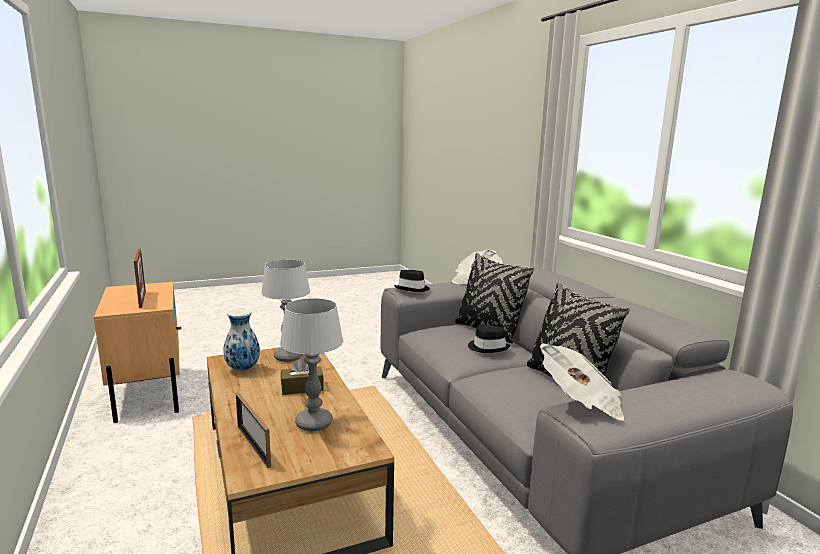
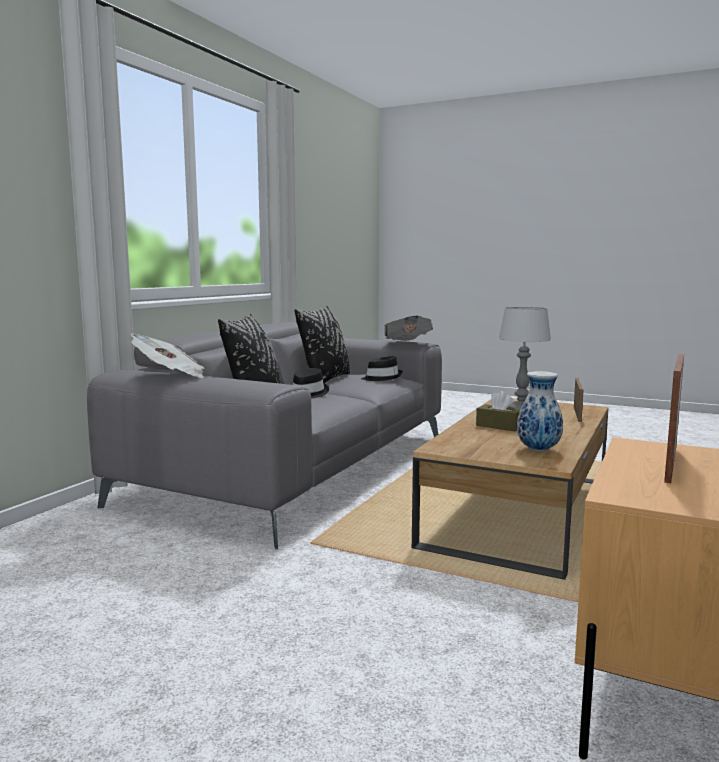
camera: 130 degrees left, 5 degrees down
table lamp [261,260,310,362] -> none
black hat [394,270,430,292] -> black hat moved to [361,356,403,381]

